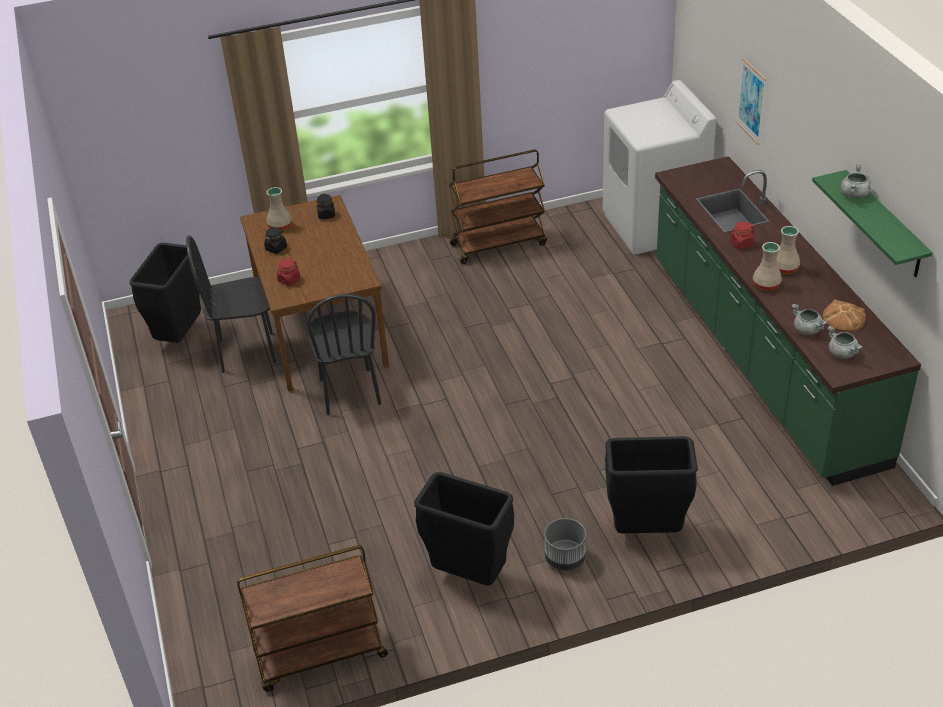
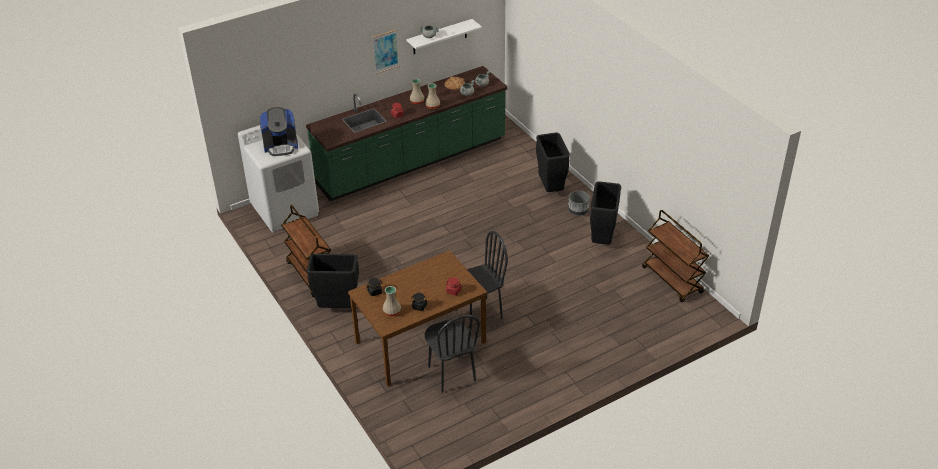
camera: 105 degrees left, 0 degrees up
black trash can [130,243,201,343] -> black trash can moved to [307,254,359,308]
picture [736,58,767,145] -> picture moved to [372,30,400,74]
green shelf [812,170,933,277] -> white shelf [406,19,482,54]
none -> coffee machine [260,107,298,156]

